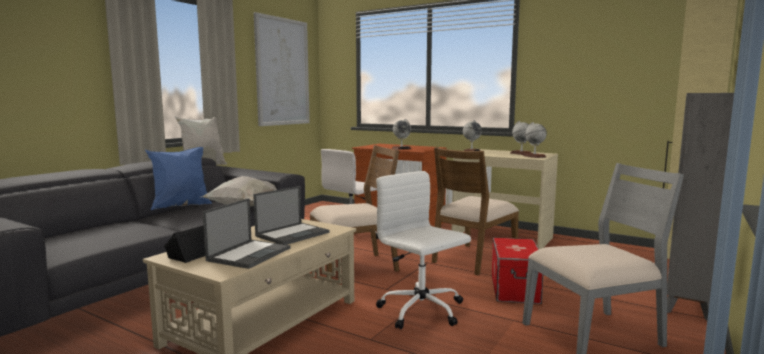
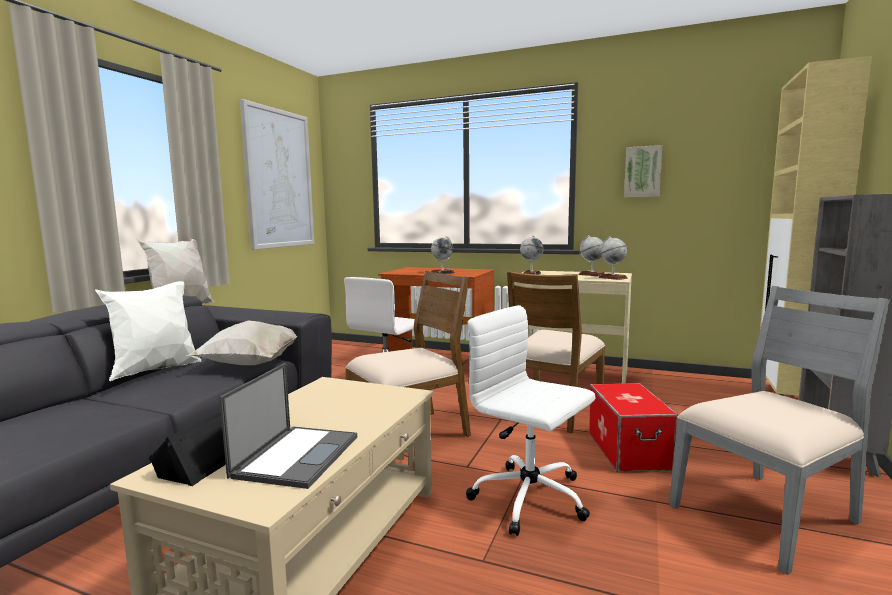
camera: 10 degrees left, 0 degrees up
blue pillow [145,147,212,210] -> white pillow [95,281,201,381]
laptop [254,186,329,245] -> none
none -> picture [624,145,662,198]

